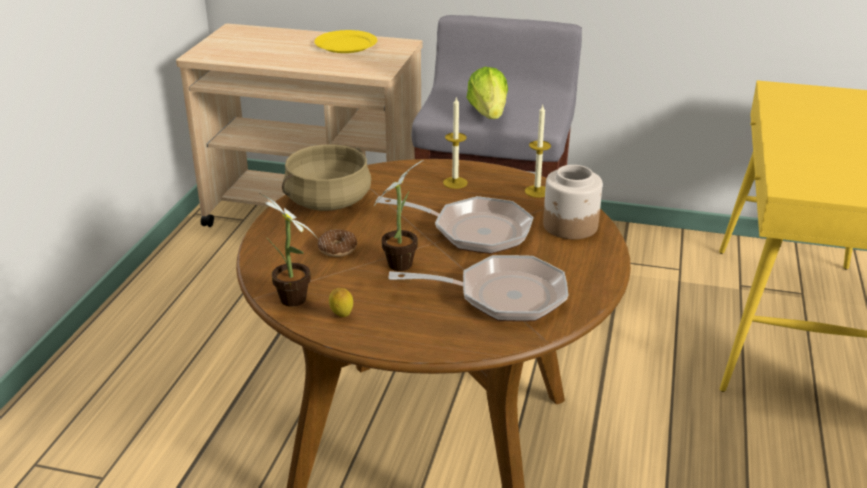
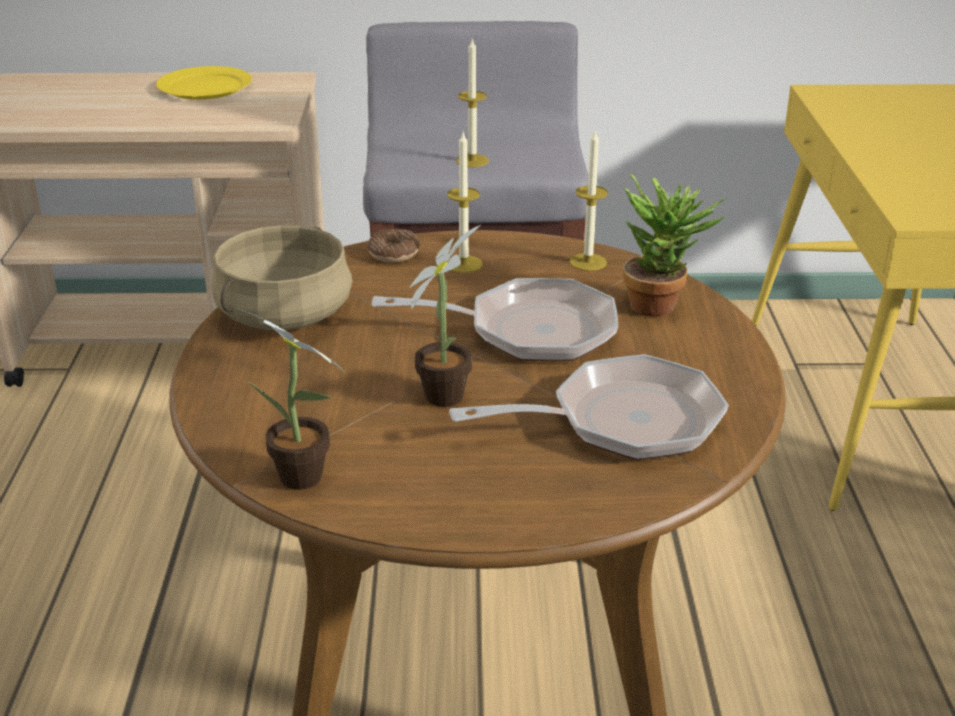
camera: 15 degrees left, 0 degrees up
donut [318,230,357,257] -> donut moved to [367,229,420,262]
lemon [329,288,353,317] -> none
lettuce [466,67,508,119] -> candle [456,39,489,167]
jar [543,165,603,239] -> potted plant [623,174,726,316]

